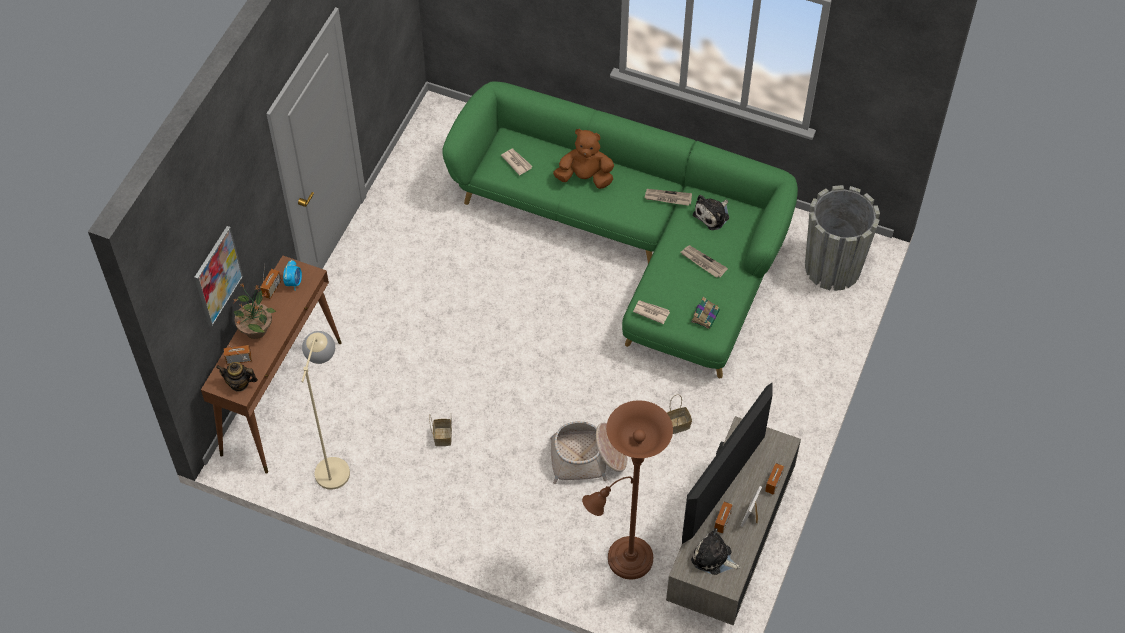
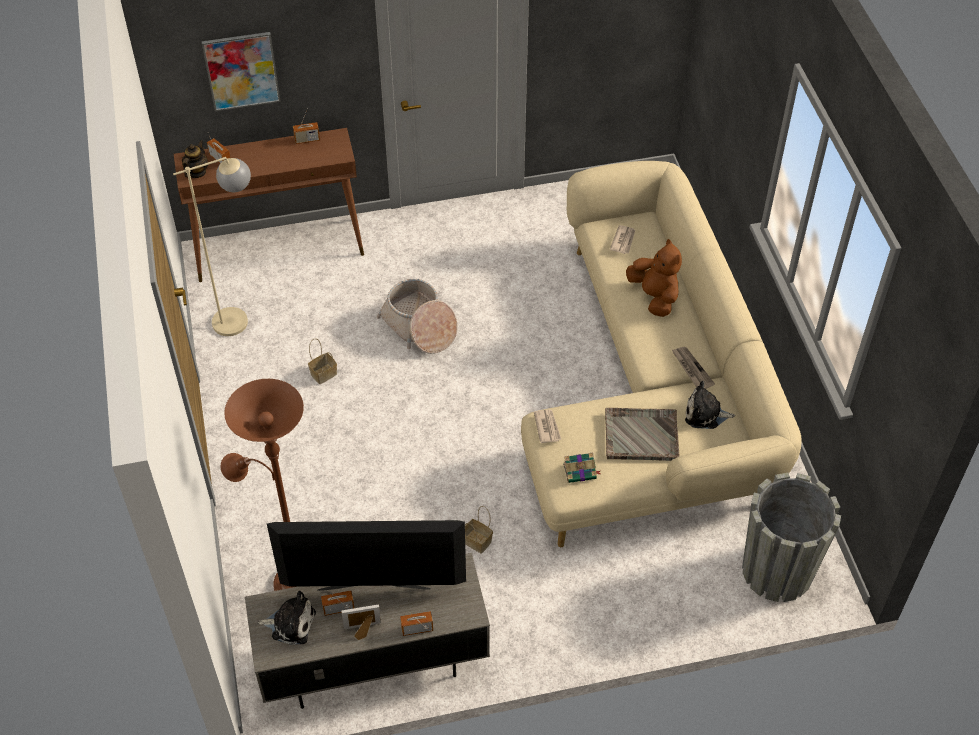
camera: 55 degrees right, 5 degrees down
teapot [216,362,258,392] -> teapot turned 45 degrees clockwise [182,140,208,178]
potted plant [234,283,276,339] -> none
alarm clock [283,259,302,291] -> none
green sofa [442,82,798,378] -> beige sofa [521,161,801,547]
basket [550,421,627,484] -> basket moved to [377,279,458,354]
newspaper [681,245,728,278] -> grey tray [605,408,680,461]
plush toy [691,528,741,575] -> plush toy turned 105 degrees clockwise [258,591,316,645]

